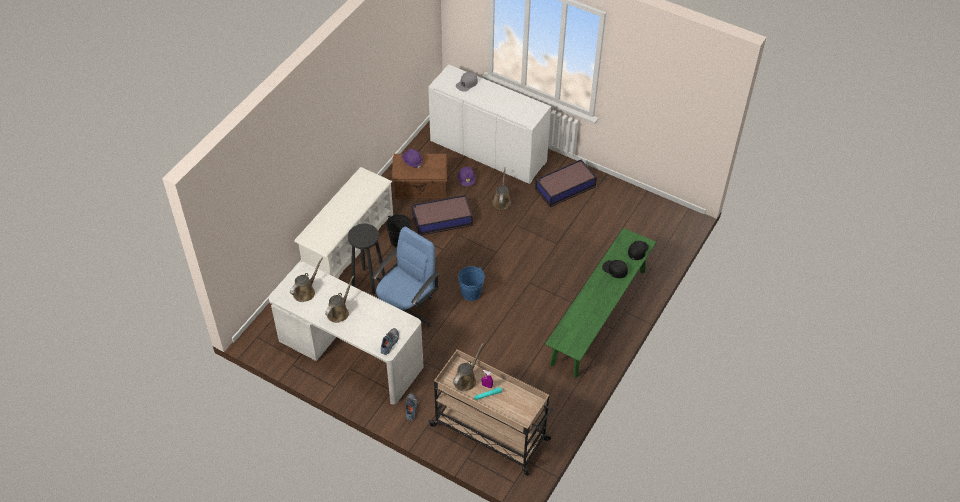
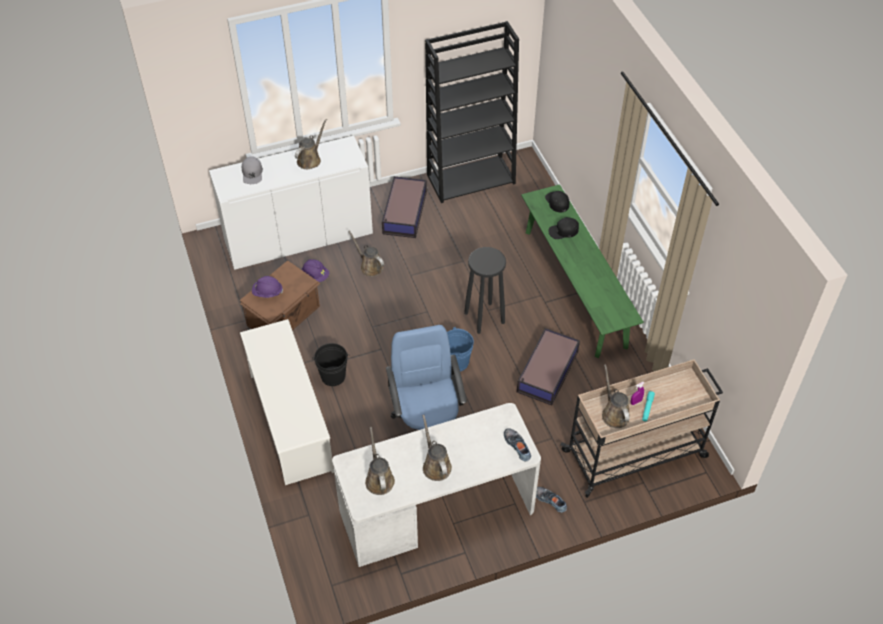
camera: 50 degrees left, 0 degrees up
black stool [348,224,385,294] -> black stool moved to [464,247,506,334]
storage box [412,195,473,236] -> storage box moved to [517,328,580,406]
none -> brown watering can [295,119,327,169]
none -> black bookcase [425,21,519,203]

